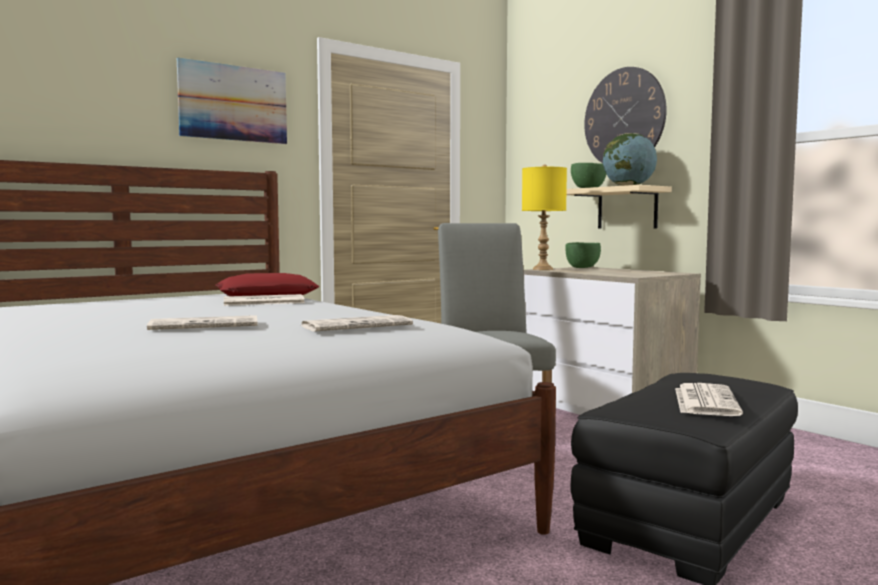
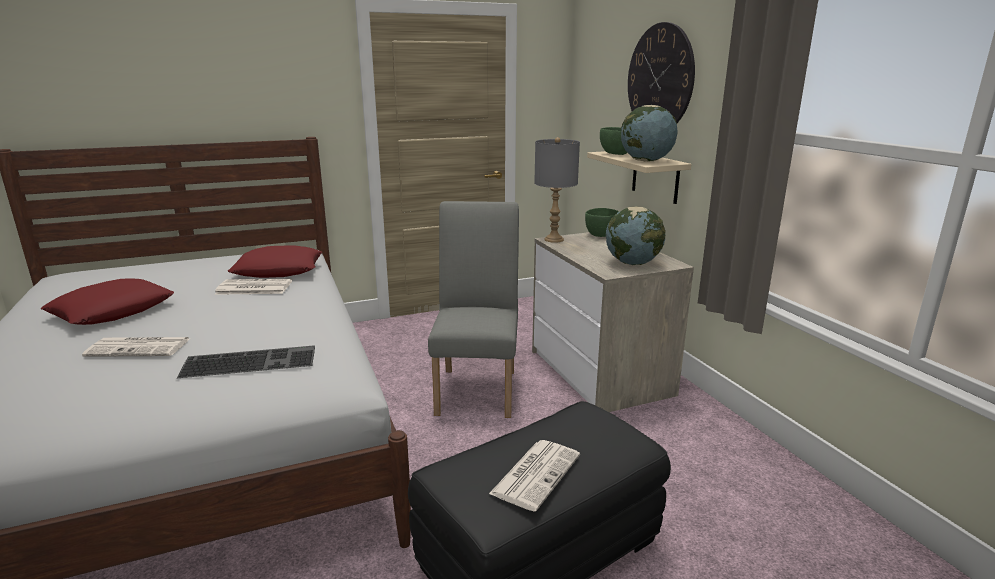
camera: 15 degrees right, 15 degrees up
picture [177,57,287,144] -> none
newspaper [302,315,413,332] -> keyboard [177,345,315,378]
yellow table lamp [522,164,567,270] -> grey table lamp [534,137,580,243]
none -> red pillow [41,279,174,325]
none -> globe [606,207,666,265]

